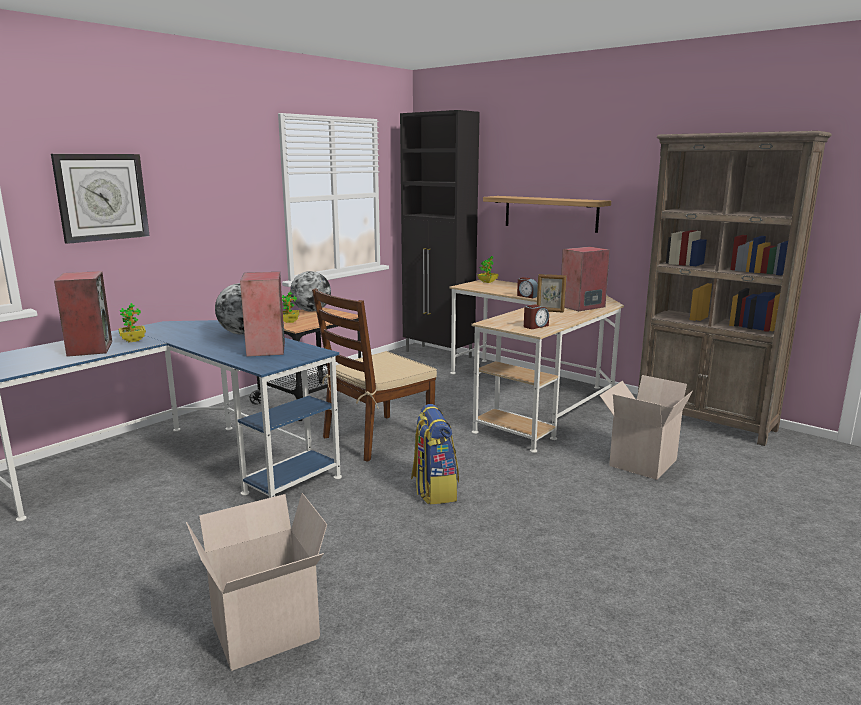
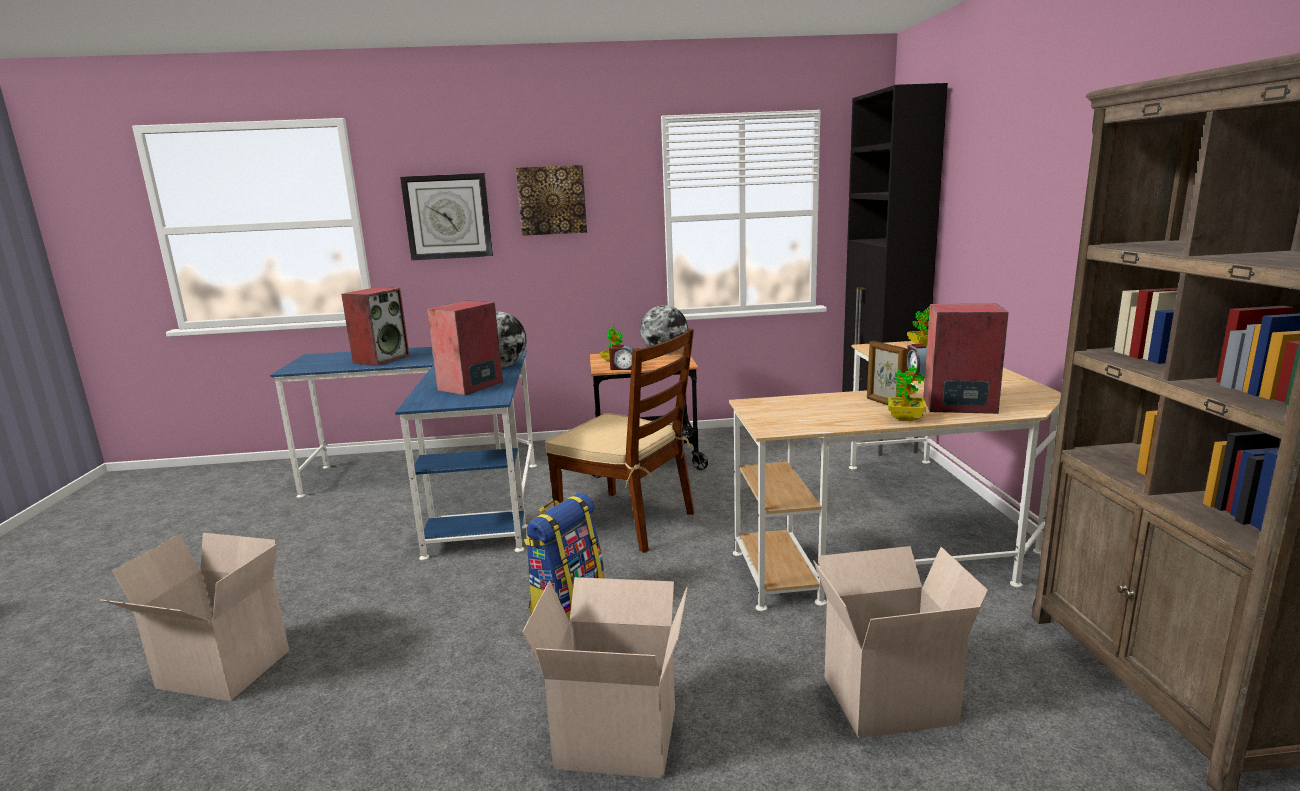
camera: 45 degrees right, 0 degrees up
potted plant [118,303,146,342] -> potted plant moved to [888,365,926,421]
brown chair [312,288,437,462] -> brown chair turned 150 degrees counterclockwise [545,328,694,553]
shelf [483,196,611,233] -> none
alarm clock [524,304,549,329] -> alarm clock moved to [609,345,633,370]
none -> picture [516,165,587,236]
none -> cardboard box [522,577,688,778]

